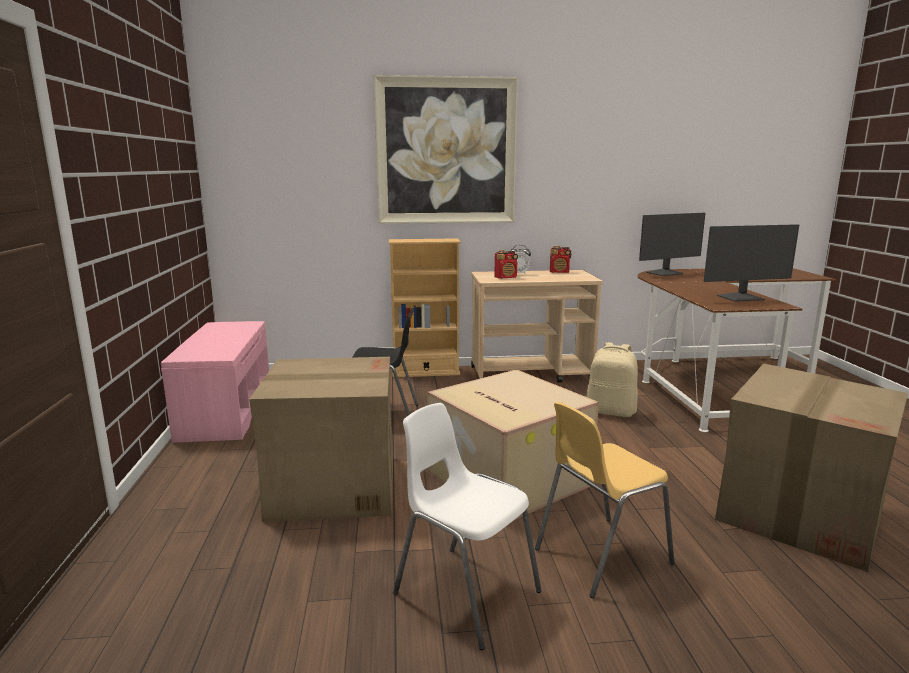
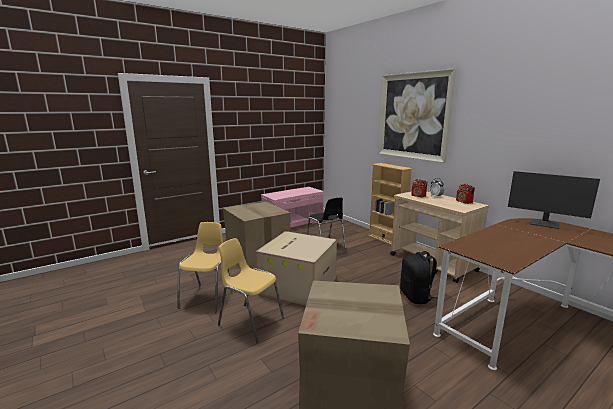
camera: 60 degrees right, 0 degrees up
white chair [393,403,542,650] -> yellow chair [177,222,230,313]
beige backpack [587,342,638,417] -> black backpack [400,251,437,304]
monitor [704,224,799,302] -> none

